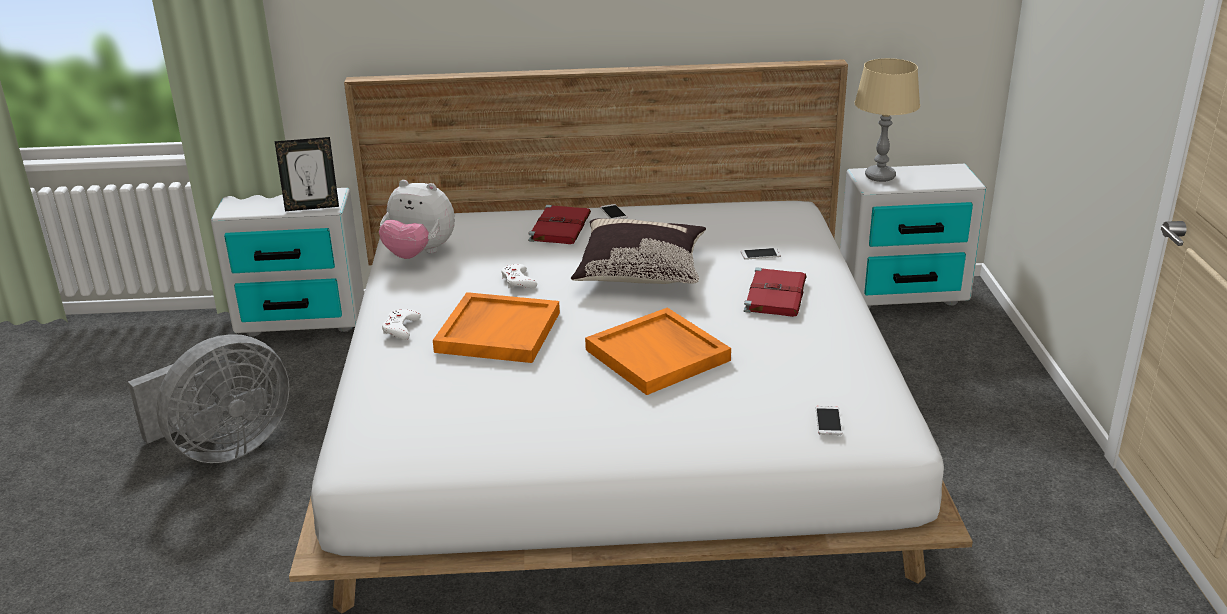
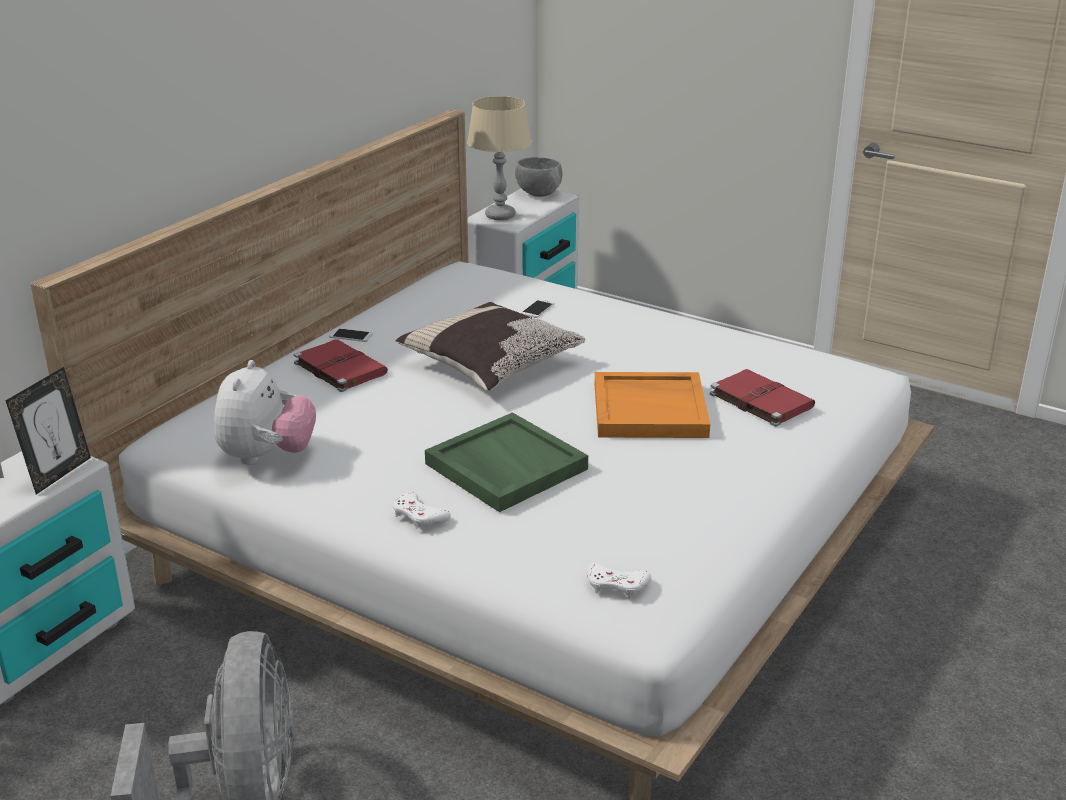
camera: 55 degrees left, 0 degrees up
plush toy [379,180,455,259] -> plush toy turned 45 degrees counterclockwise [214,360,316,465]
orange tray [433,292,560,363] -> green tray [425,412,588,512]
white game controller [501,264,537,288] -> white game controller moved to [587,563,651,599]
red book [744,267,807,317] -> red book moved to [710,369,815,427]
phone [816,406,843,435] -> none
none -> grey bowl [515,157,562,197]

